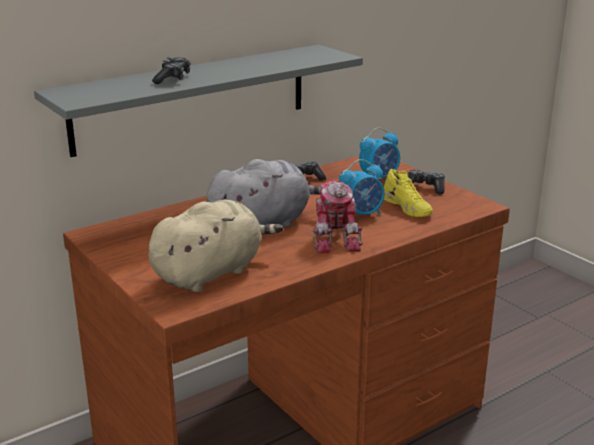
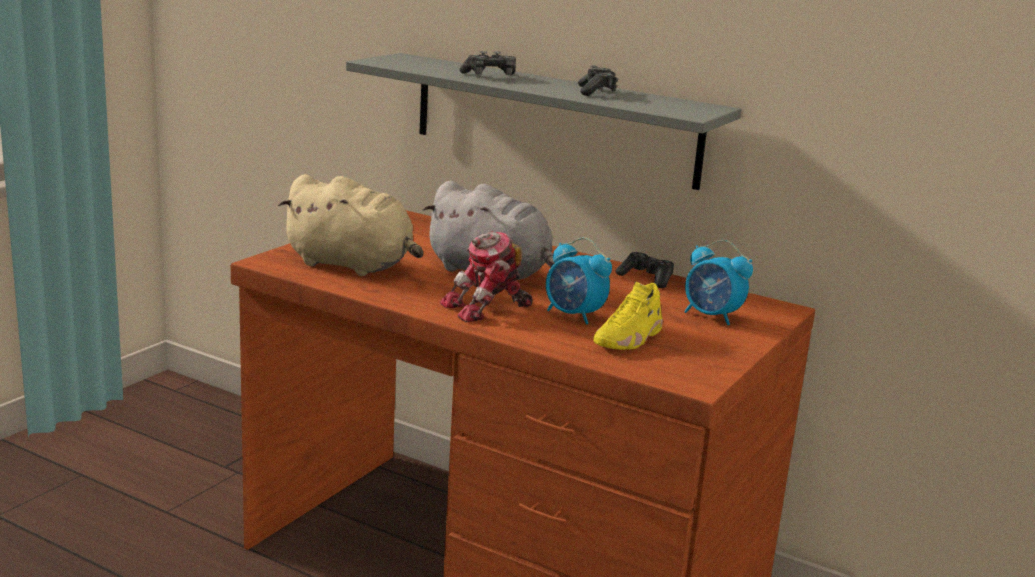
camera: 65 degrees right, 5 degrees down
game controller [408,170,445,194] -> game controller moved to [578,65,618,96]

